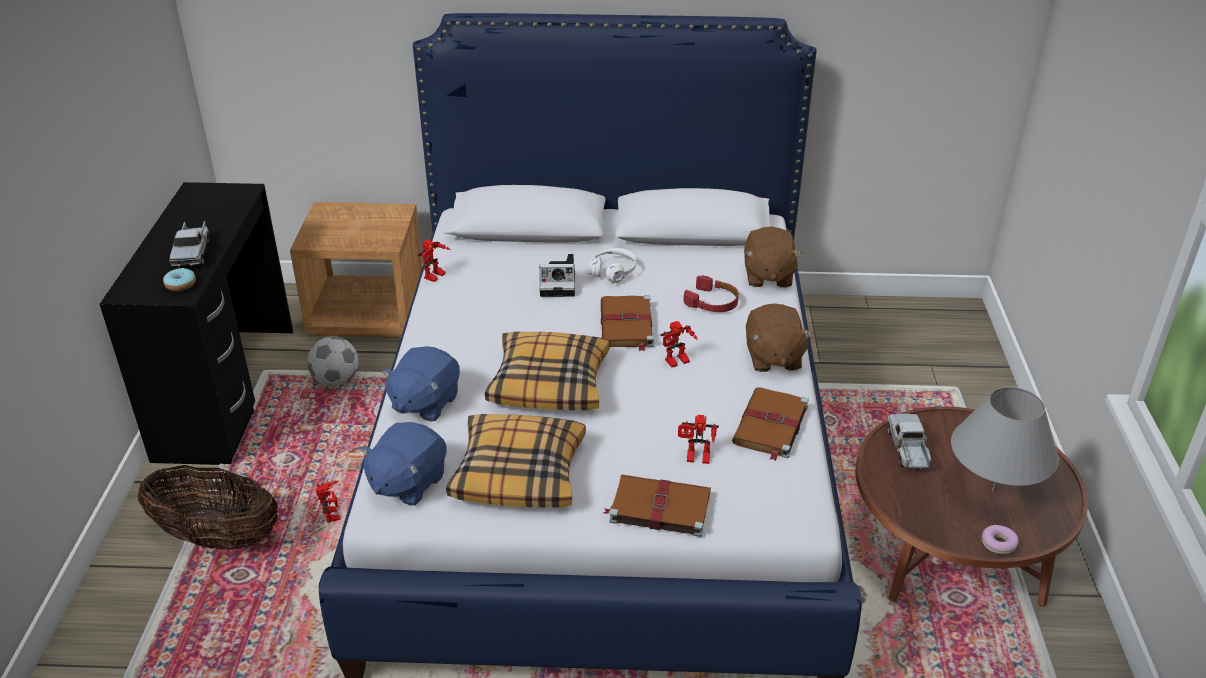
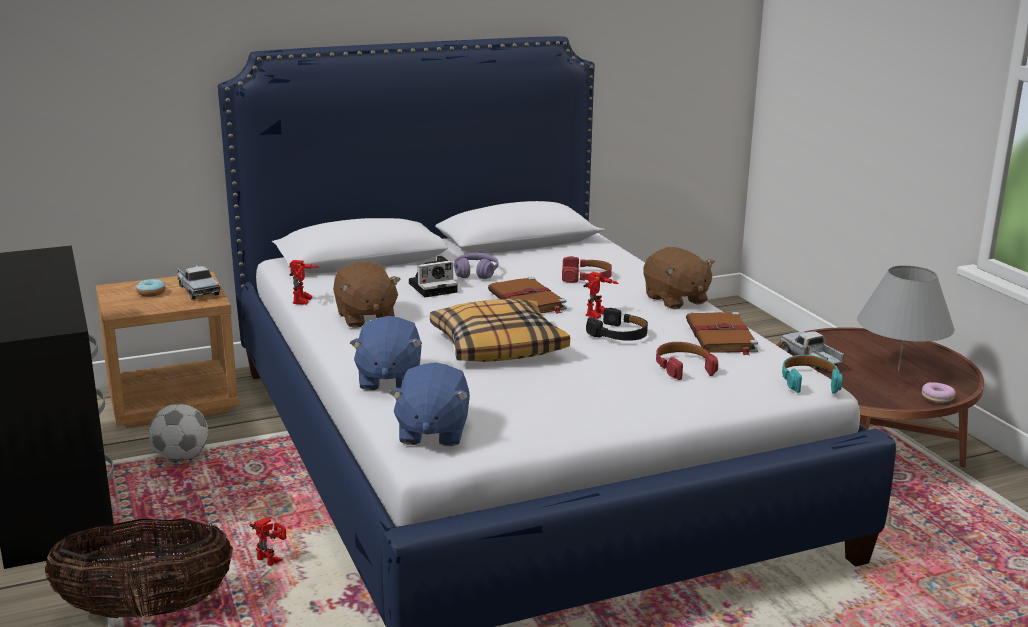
camera: 25 degrees left, 15 degrees down
donut [163,268,196,291] -> donut moved to [136,279,166,297]
toy truck [169,221,209,267] -> toy truck moved to [177,265,220,300]
pillow [446,414,586,507] -> none
white headphones [589,248,636,283] -> purple headphones [454,252,499,279]
brown book [604,475,711,537] -> none
toy robot [678,415,719,464] -> red headphones [656,342,718,380]
brown plush toy [744,227,802,288] -> brown plush toy moved to [333,262,401,328]
none -> black headphones [586,308,648,341]
none -> turquoise headphones [782,355,842,394]

